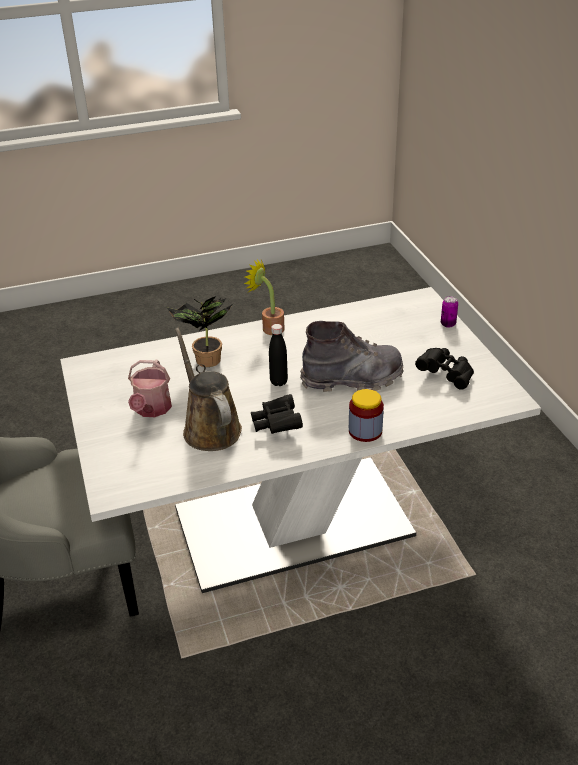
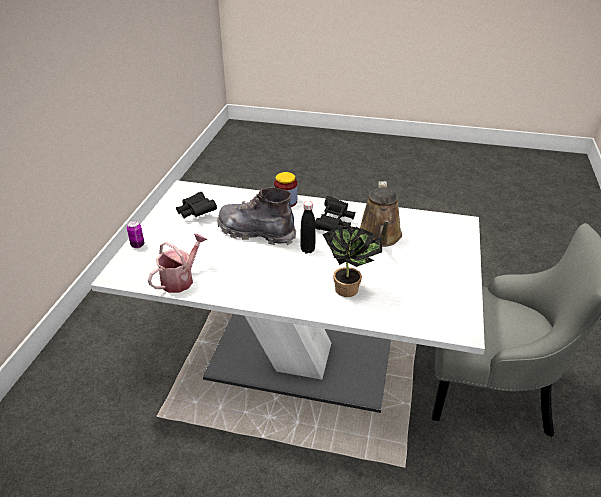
camera: 150 degrees left, 0 degrees up
watering can [128,360,172,417] -> watering can moved to [148,233,208,293]
potted plant [244,259,285,335] -> none

